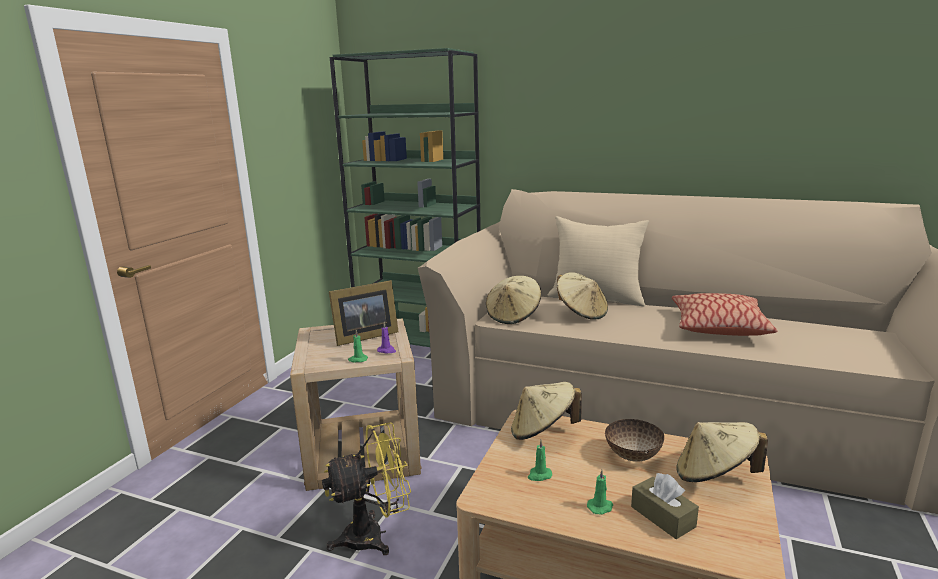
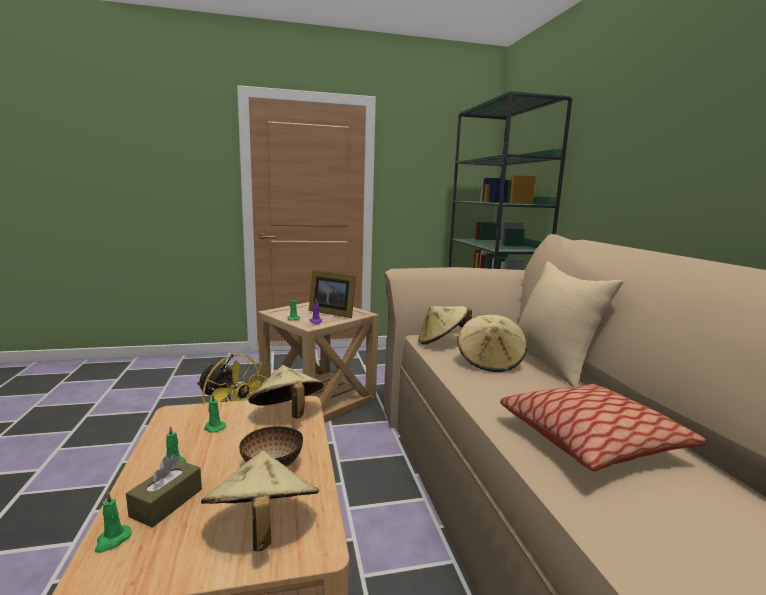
camera: 55 degrees right, 5 degrees down
none -> green candle [94,491,132,553]

